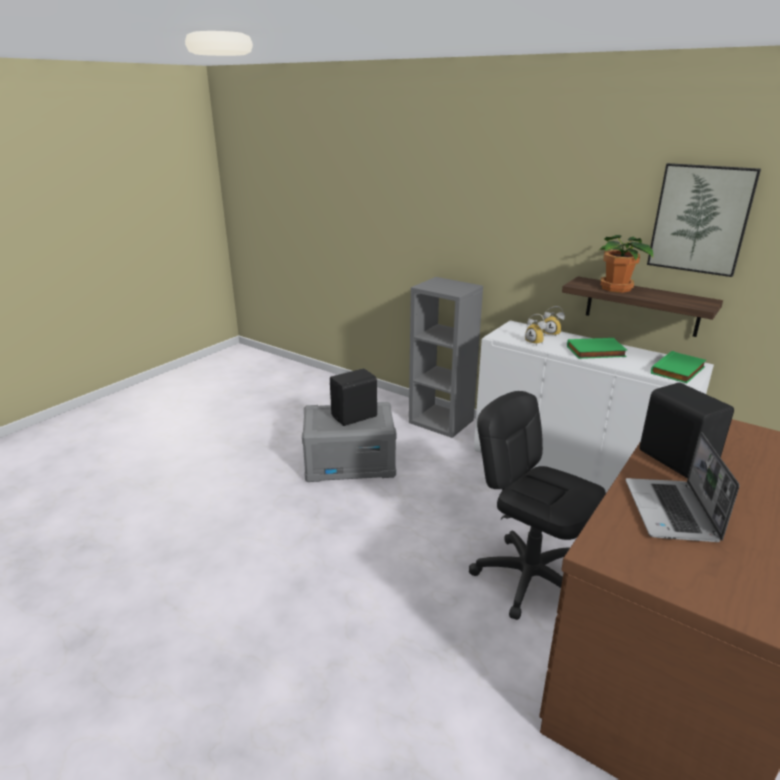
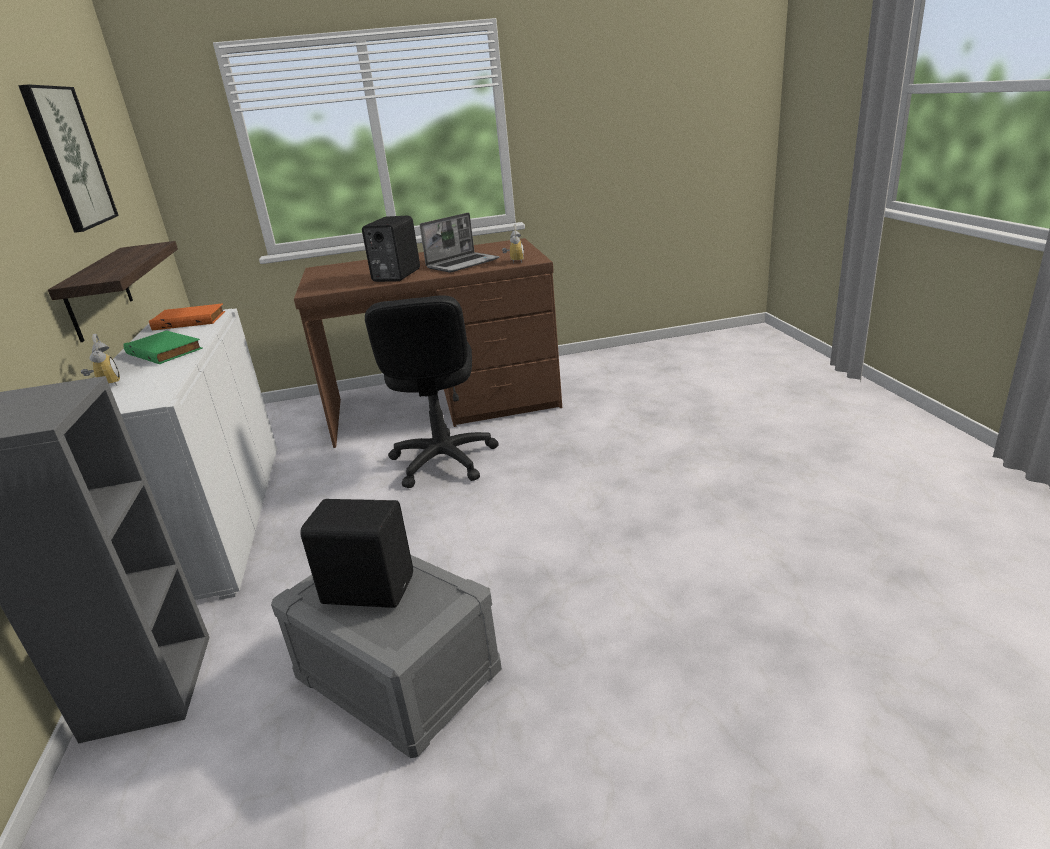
camera: 135 degrees left, 0 degrees up
alarm clock [525,314,546,346] -> alarm clock moved to [502,224,524,263]
potted plant [598,235,653,293] -> none
green book [651,351,706,383] -> orange book [149,303,225,330]

